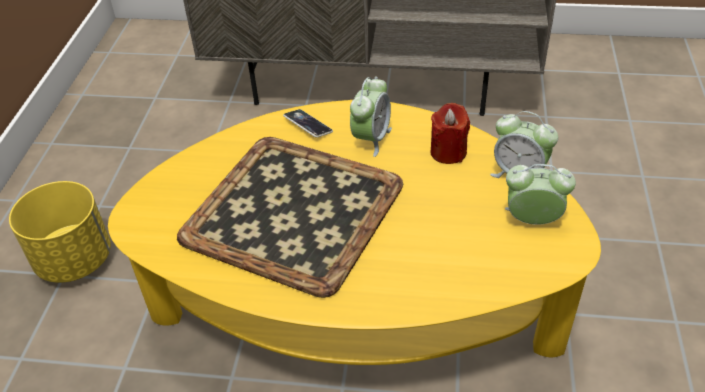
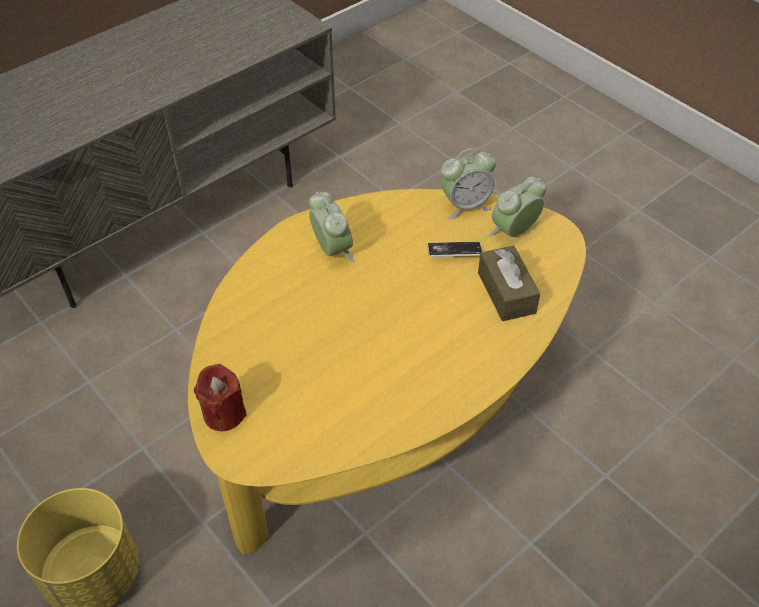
camera: 50 degrees left, 5 degrees up
tray [177,137,403,298] -> none
phone [283,109,333,138] -> phone moved to [427,242,483,257]
red candle [430,103,470,164] -> red candle moved to [194,364,247,431]
none -> brown tissue box [478,246,540,321]

